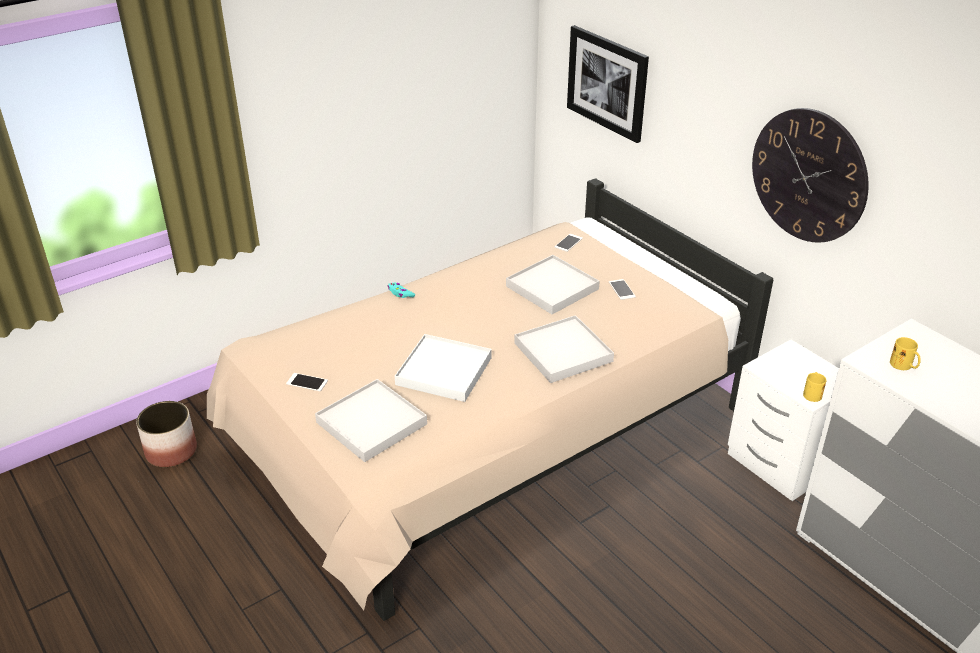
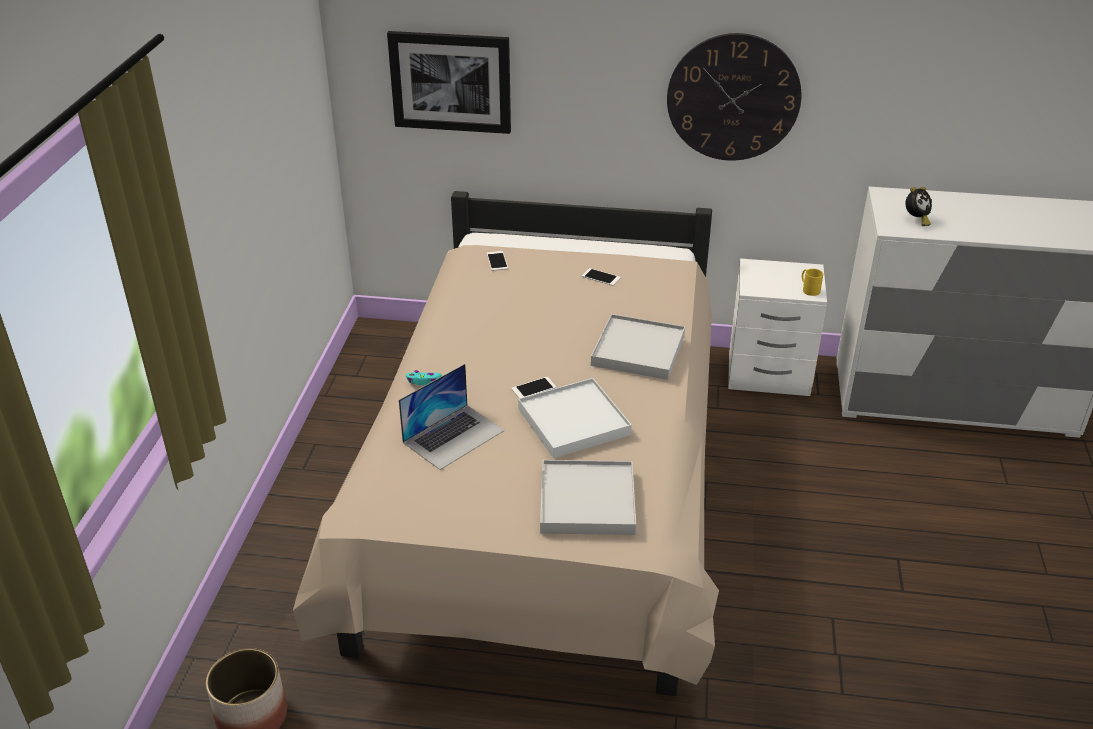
camera: 45 degrees left, 0 degrees up
phone [286,373,328,391] -> phone moved to [511,377,556,398]
white tray [506,255,600,314] -> none
yellow mug [890,337,921,370] -> alarm clock [905,187,932,226]
none -> laptop [399,364,505,470]

